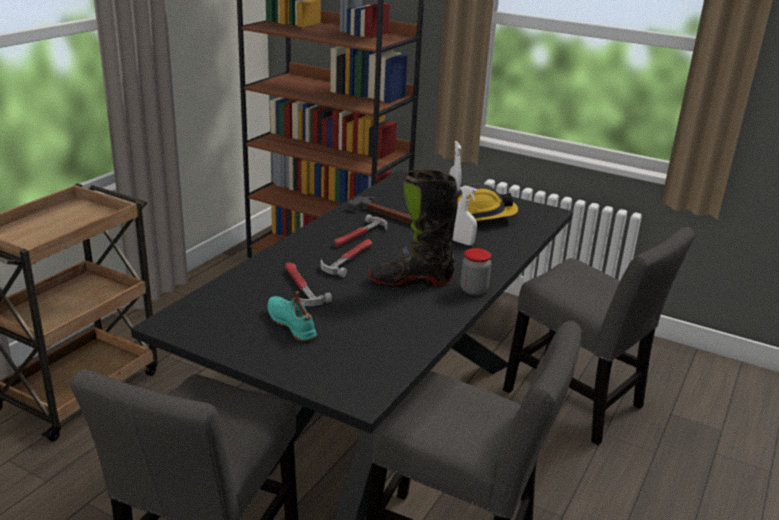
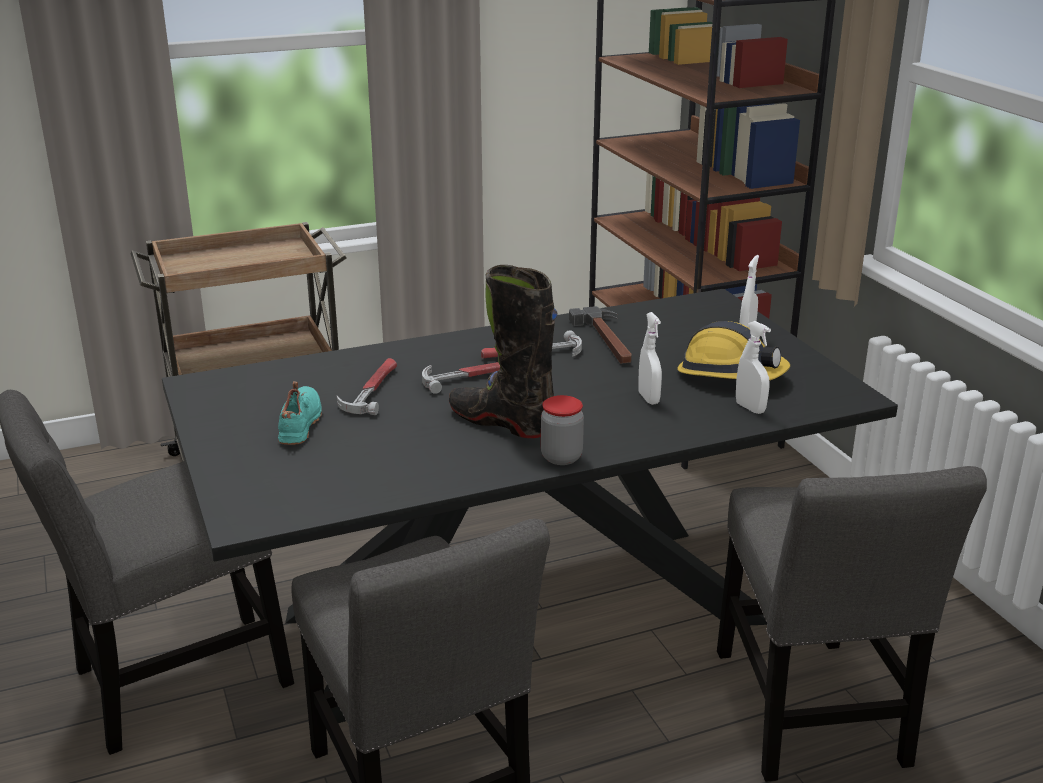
camera: 40 degrees right, 0 degrees up
none -> white spray bottle [736,321,771,414]

